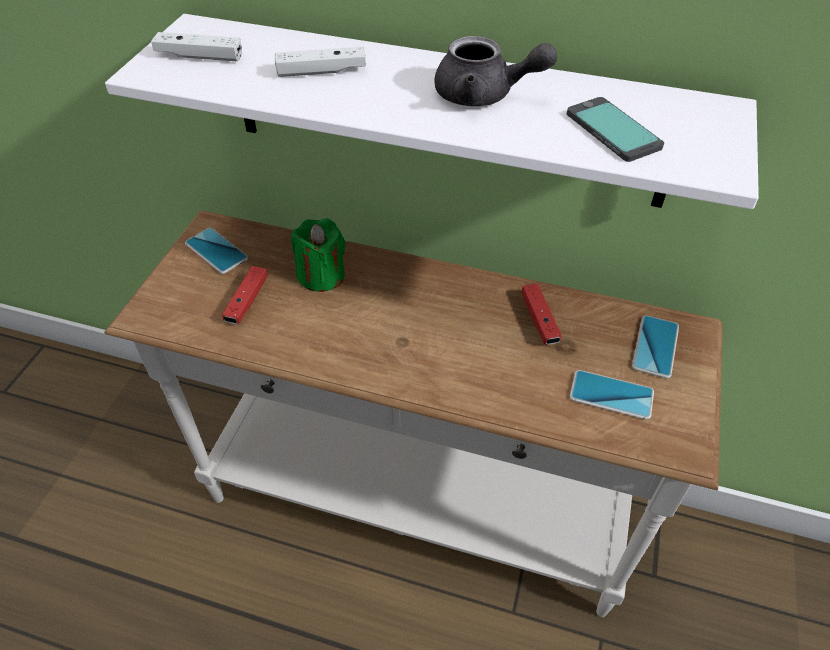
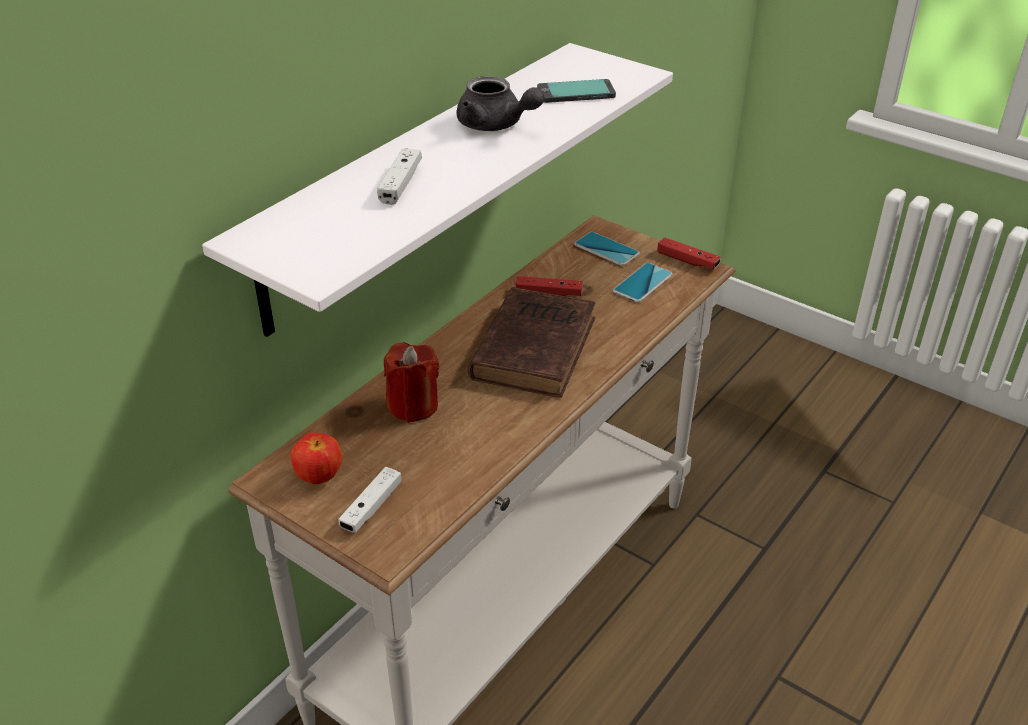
camera: 70 degrees left, 10 degrees down
white game controller [151,32,242,61] -> white game controller moved to [338,467,402,533]
phone [185,228,248,274] -> apple [291,433,342,484]
red game controller [222,266,268,324] -> red game controller moved to [658,238,720,269]
green candle [291,218,346,292] -> red candle [384,342,439,423]
grey teapot [434,36,557,106] -> grey teapot turned 90 degrees clockwise [457,76,544,131]
none -> brown book [468,287,596,398]

